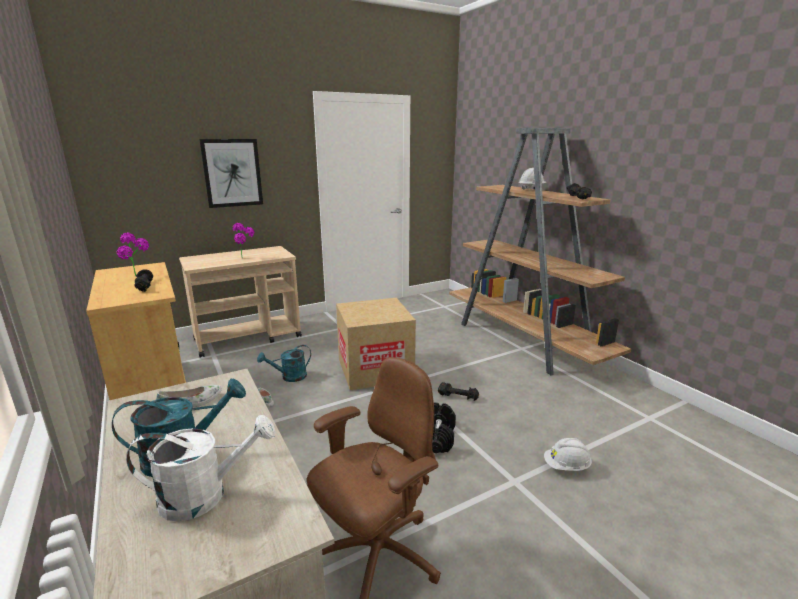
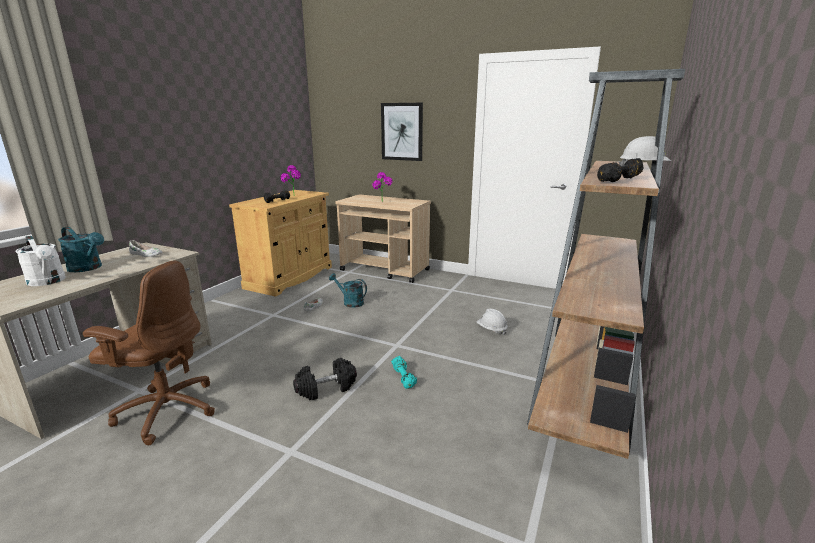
camera: 55 degrees right, 0 degrees up
cardboard box [336,298,416,390] -> none
black dumbbell [438,382,479,401] -> turquoise dumbbell [391,356,417,389]
white hard hat [544,438,592,471] -> white hard hat moved to [477,309,508,335]

